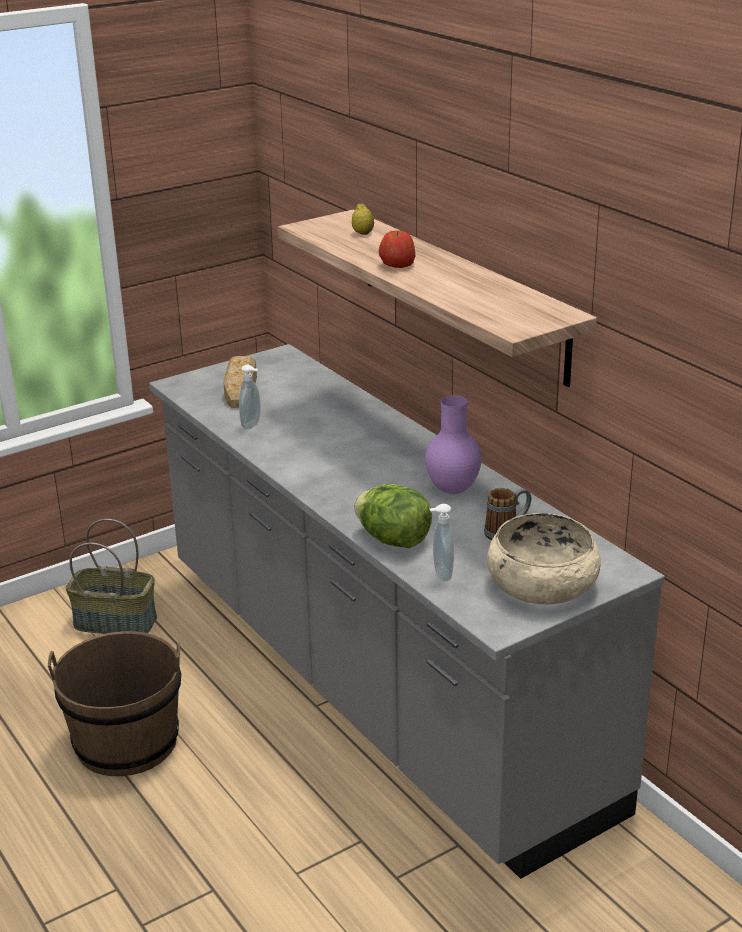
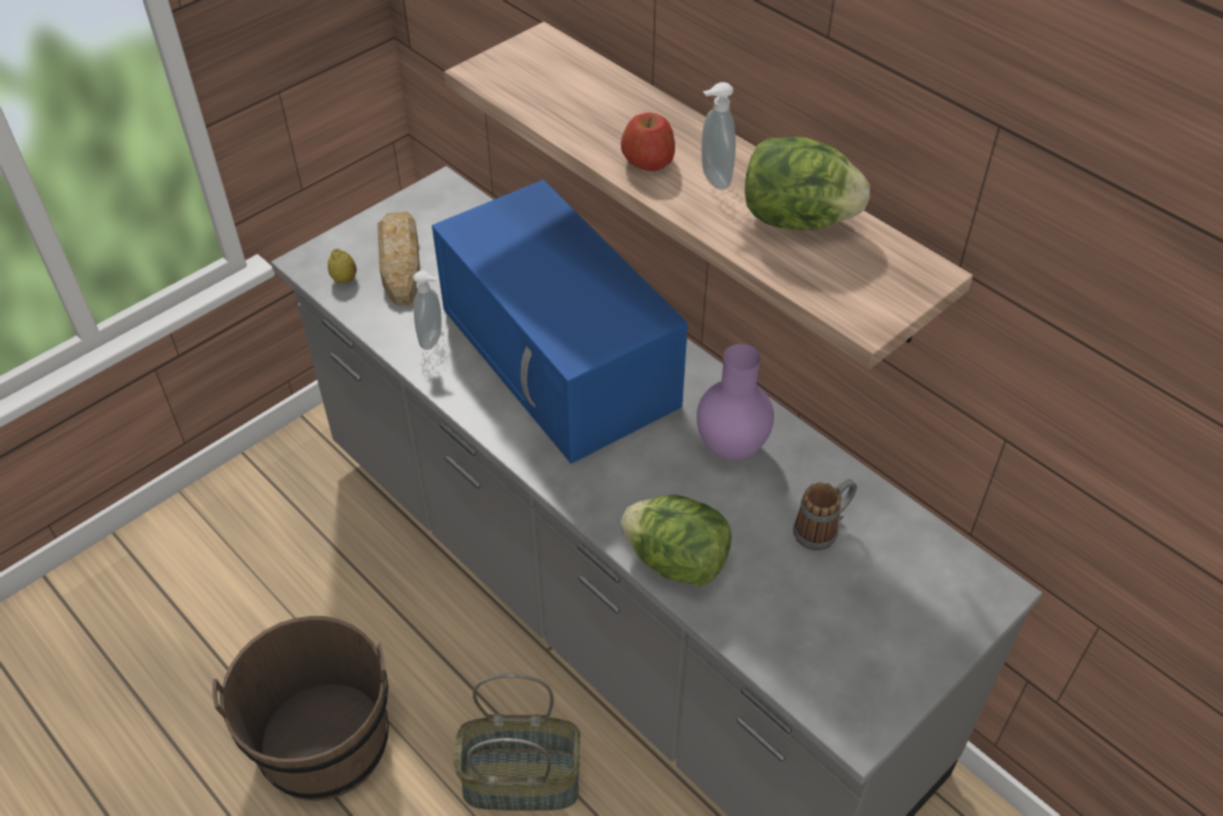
camera: 10 degrees left, 20 degrees up
basket [66,519,157,634] -> basket moved to [454,674,581,811]
lemon [352,203,374,235] -> lemon moved to [328,248,357,283]
soap dispenser [430,504,454,581] -> soap dispenser moved to [701,82,736,190]
beige bowl [487,513,601,604] -> none
none -> blue microwave [432,180,688,464]
none -> lettuce [745,137,870,230]

